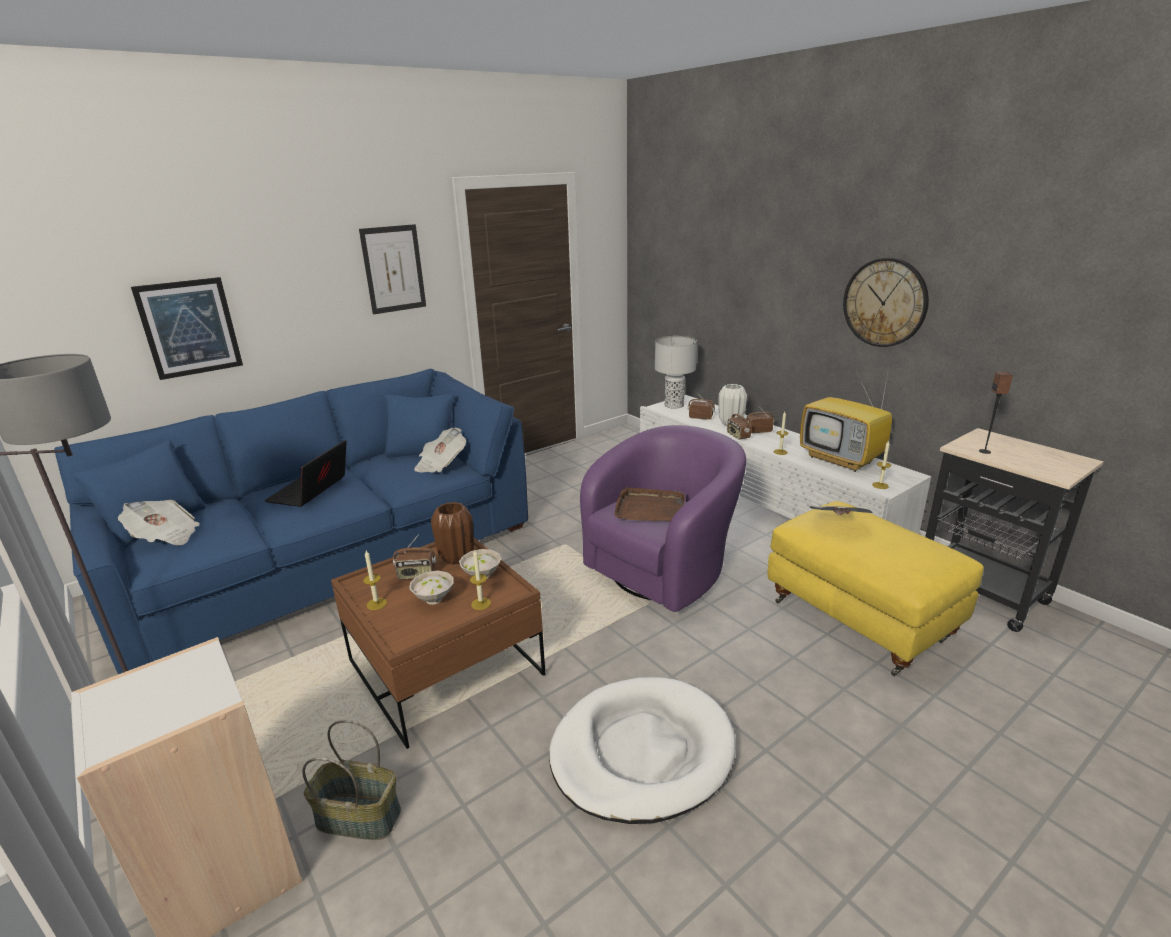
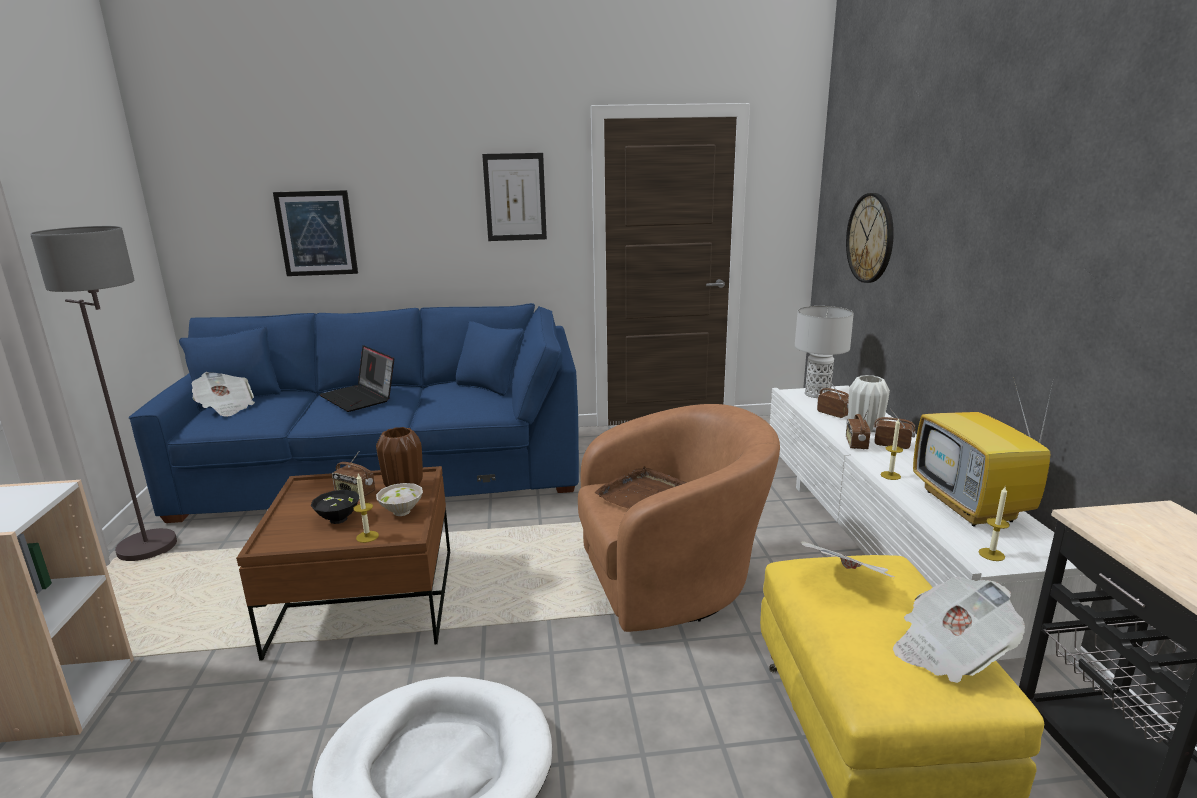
camera: 30 degrees right, 5 degrees down
laptop [264,440,347,507] -> laptop turned 90 degrees counterclockwise [319,345,394,412]
basket [302,720,401,840] -> none
candle [363,550,387,610] -> none
white bowl [409,571,453,605] -> black bowl [310,490,359,524]
newspaper [414,428,466,473] -> newspaper moved to [893,576,1025,683]
purple armchair [580,425,746,612] -> brown armchair [578,404,780,632]
wall clock [843,258,929,347] -> wall clock moved to [846,193,894,283]
speaker [979,372,1013,454] -> none

